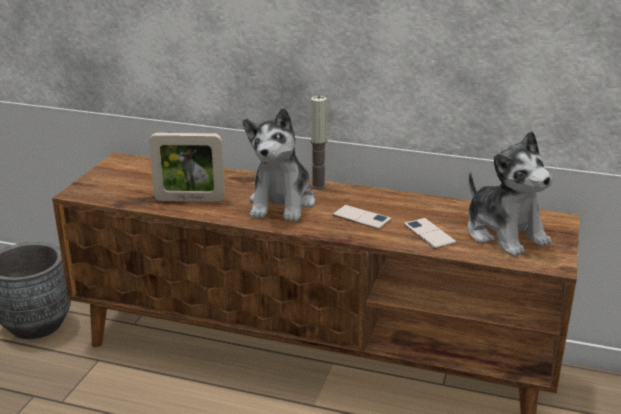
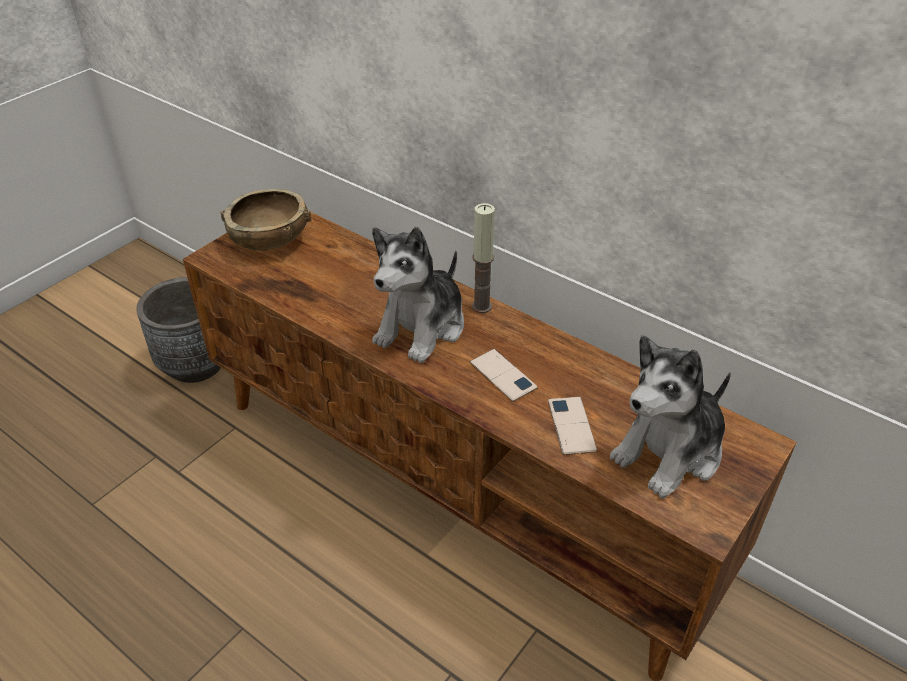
camera: 20 degrees right, 15 degrees up
picture frame [149,133,225,202] -> none
plush toy [467,131,553,257] -> plush toy turned 60 degrees clockwise [610,335,731,499]
none -> brown bowl [220,189,311,251]

